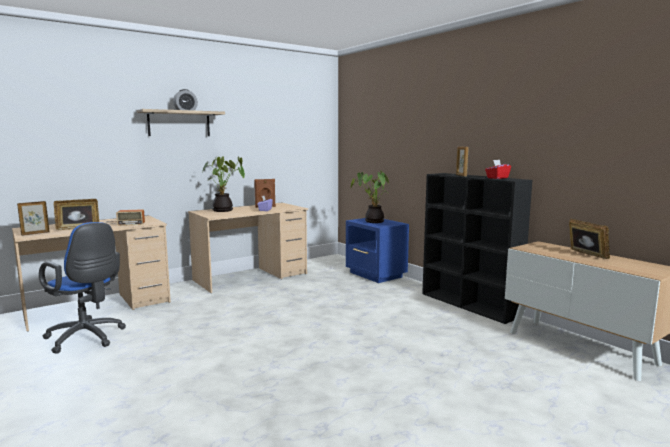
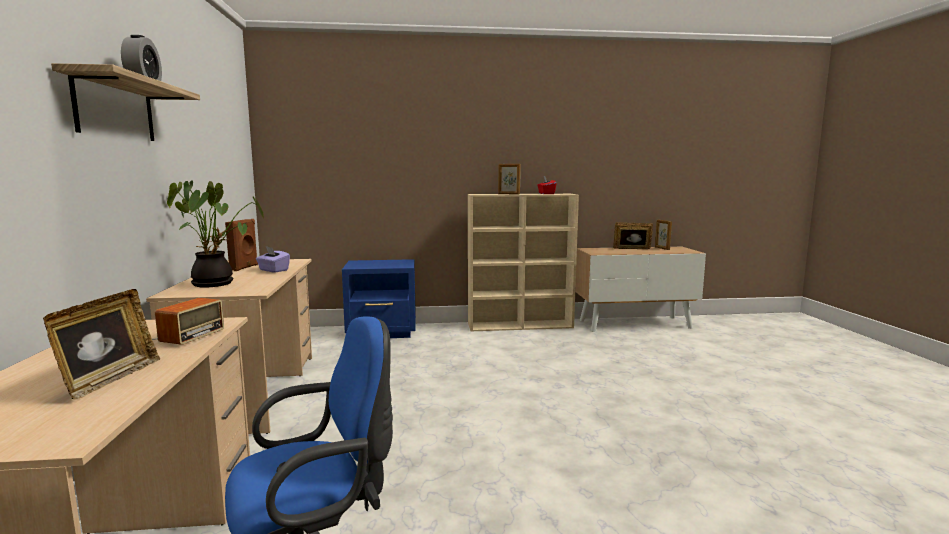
camera: 60 degrees left, 0 degrees up
picture frame [17,201,50,236] -> picture frame moved to [655,220,672,250]
potted plant [351,170,389,223] -> none
black bookcase [422,173,532,324] -> beige bookcase [468,194,579,331]

